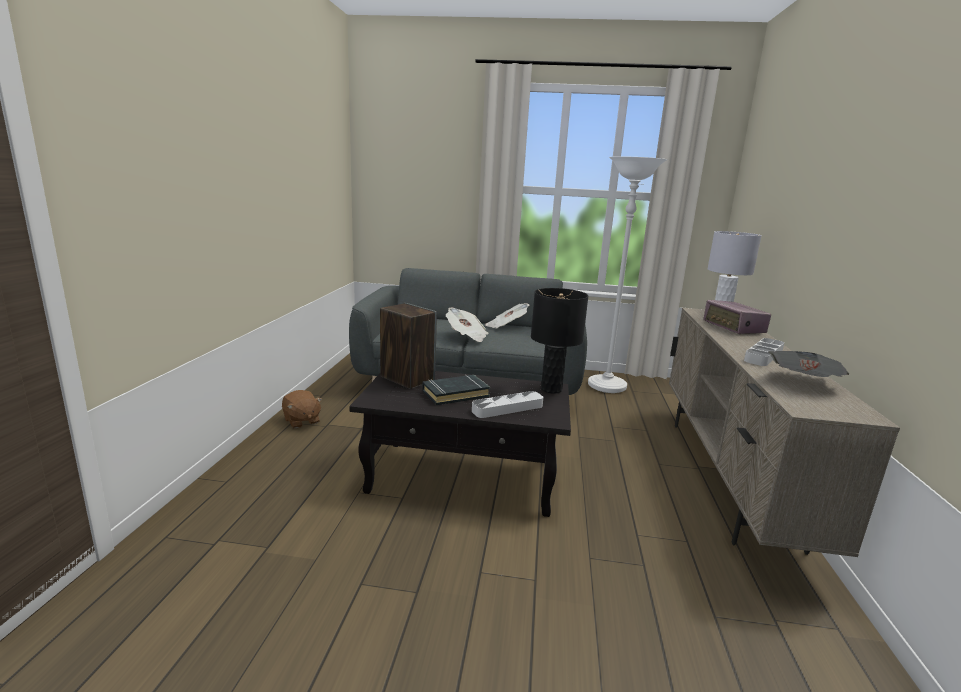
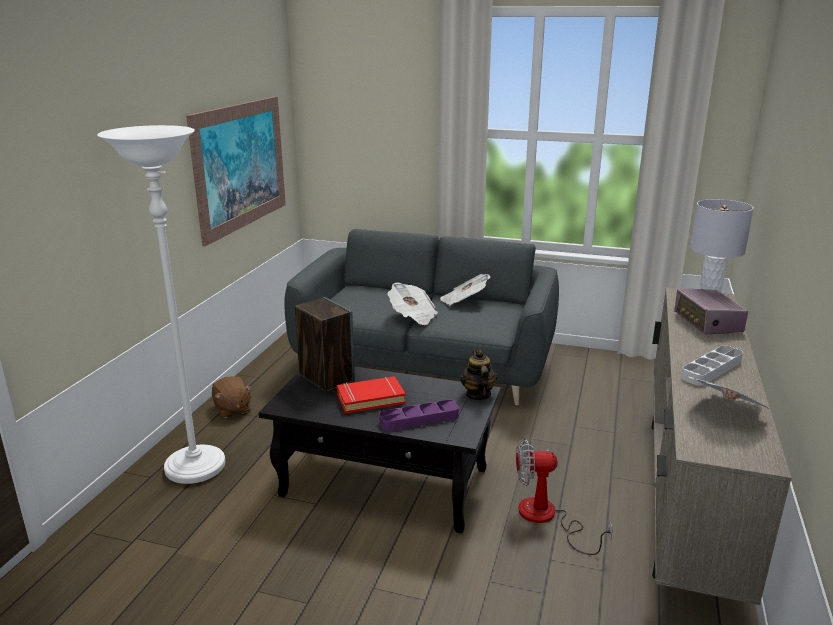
camera: 10 degrees right, 5 degrees up
black book [422,375,490,405] -> red book [337,376,406,414]
grey tray [472,391,543,418] -> purple tray [379,400,459,431]
black table lamp [531,288,588,394] -> teapot [460,350,498,401]
white floor lamp [588,156,667,393] -> white floor lamp moved to [97,125,225,484]
none -> picture [186,96,286,246]
none -> fan [516,438,613,555]

